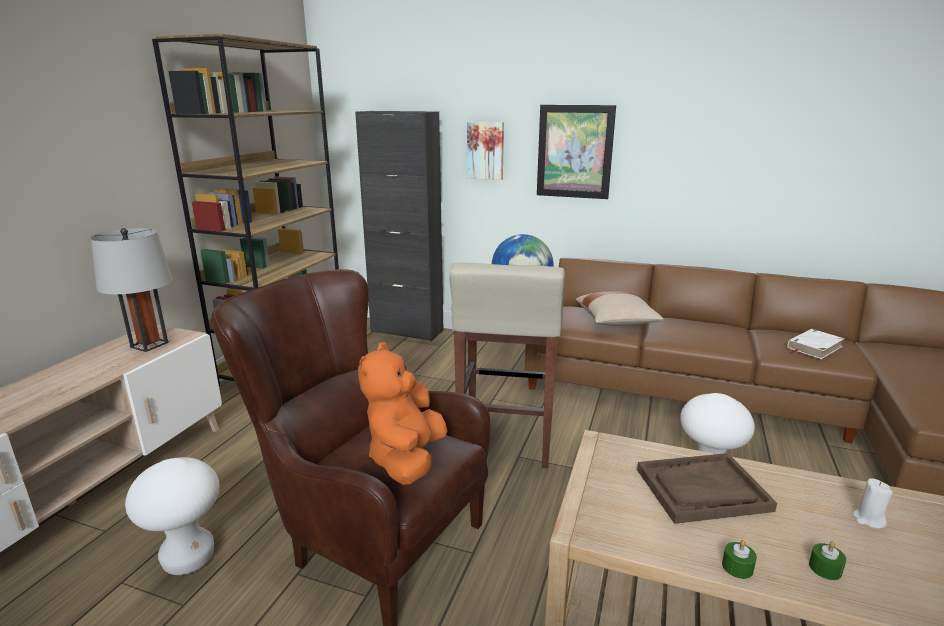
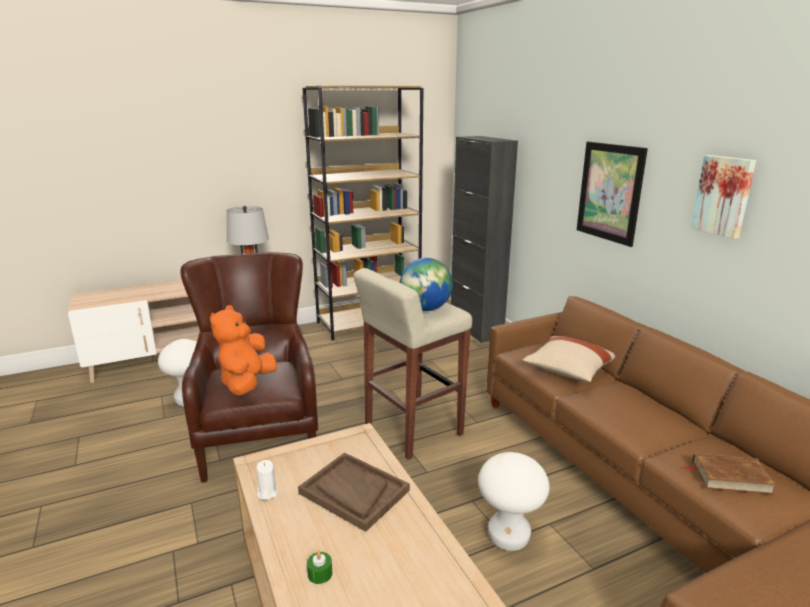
camera: 45 degrees right, 0 degrees up
orange plush toy [358,342,448,485] -> orange plush toy turned 45 degrees counterclockwise [210,305,277,395]
picture [467,121,504,180] -> picture moved to [691,155,756,239]
green candle [722,540,757,579] -> none
white book [787,329,845,359] -> brown book [684,454,777,494]
white candle [852,478,893,529] -> white candle moved to [256,460,278,500]

